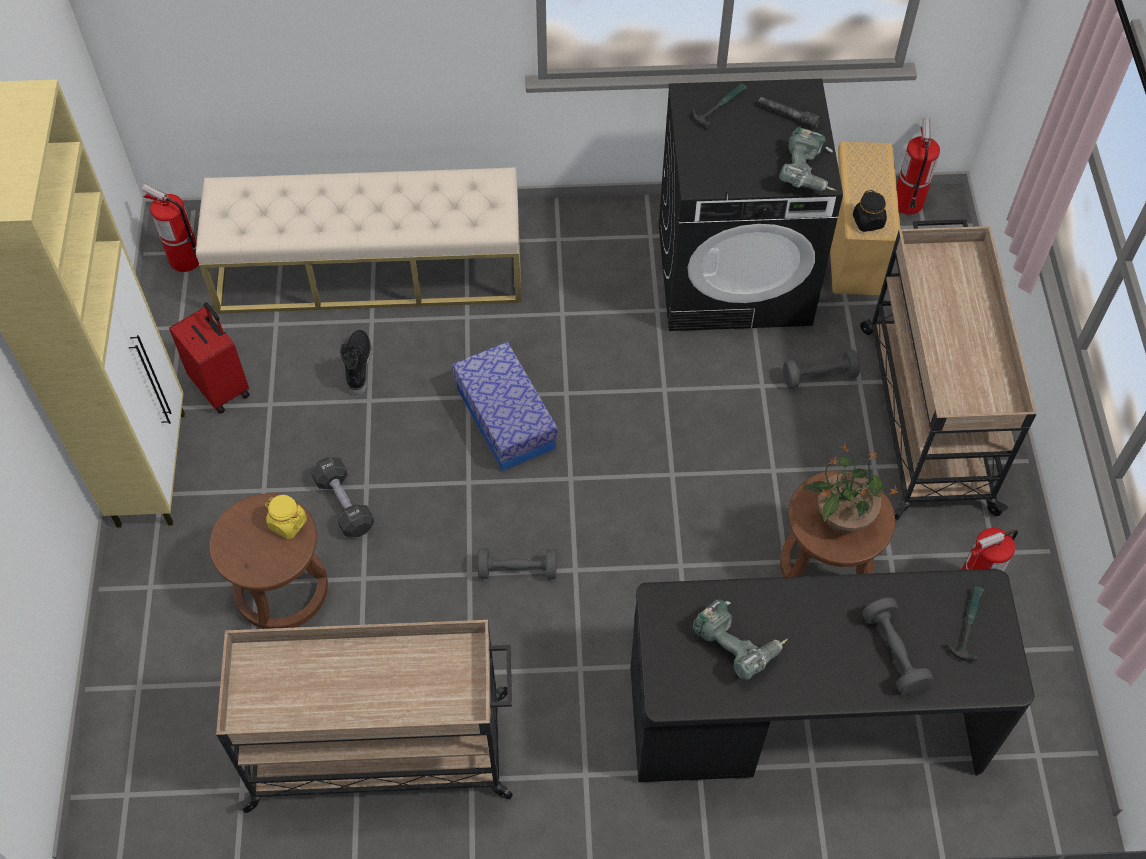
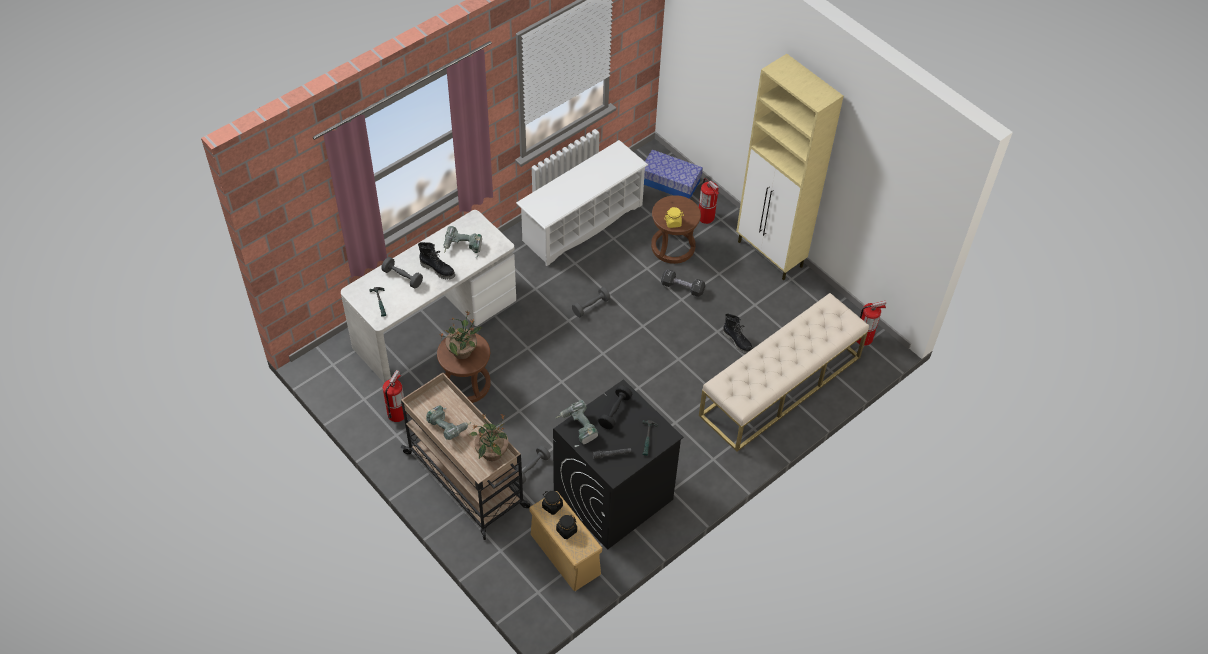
camera: 140 degrees right, 5 degrees down
red suitcase [169,302,250,414] -> none
beige cart [216,620,513,813] -> white shoe rack [516,140,648,266]
storage box [452,342,558,471] -> storage box moved to [644,150,703,199]
black desk [630,569,1034,782] -> white desk [341,210,516,383]
fire extinguisher [896,118,940,214] -> fire extinguisher moved to [699,178,719,224]
none -> black boot [418,242,455,280]
none -> power drill [426,405,472,440]
none -> potted plant [469,414,509,461]
none -> black jar [556,515,577,539]
none -> black dumbbell [598,385,633,429]

